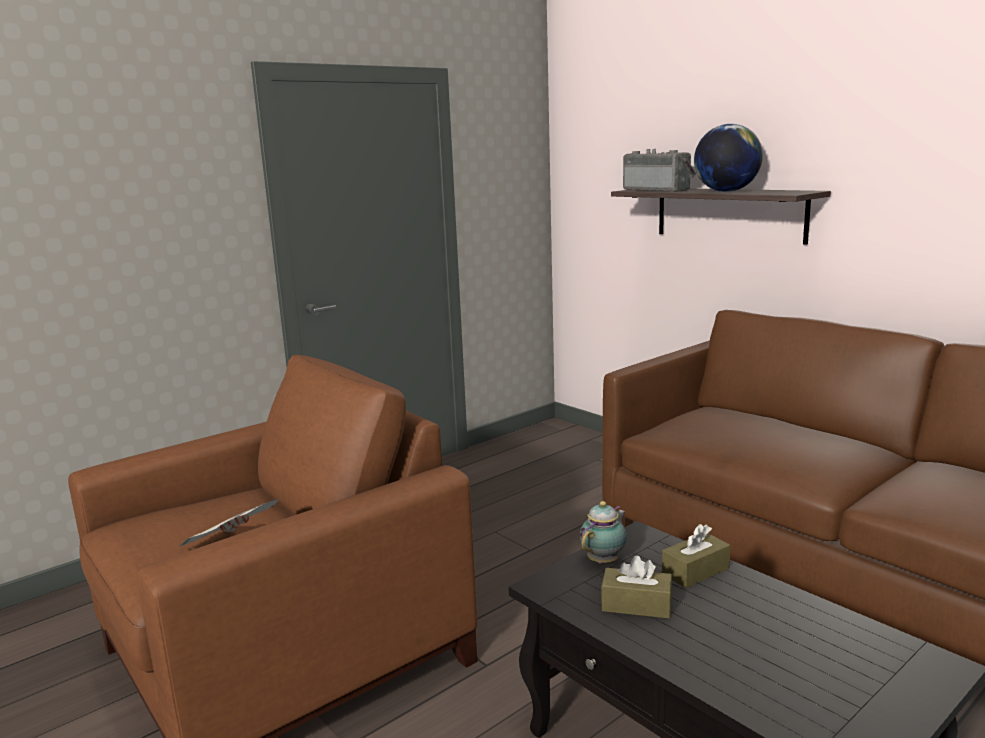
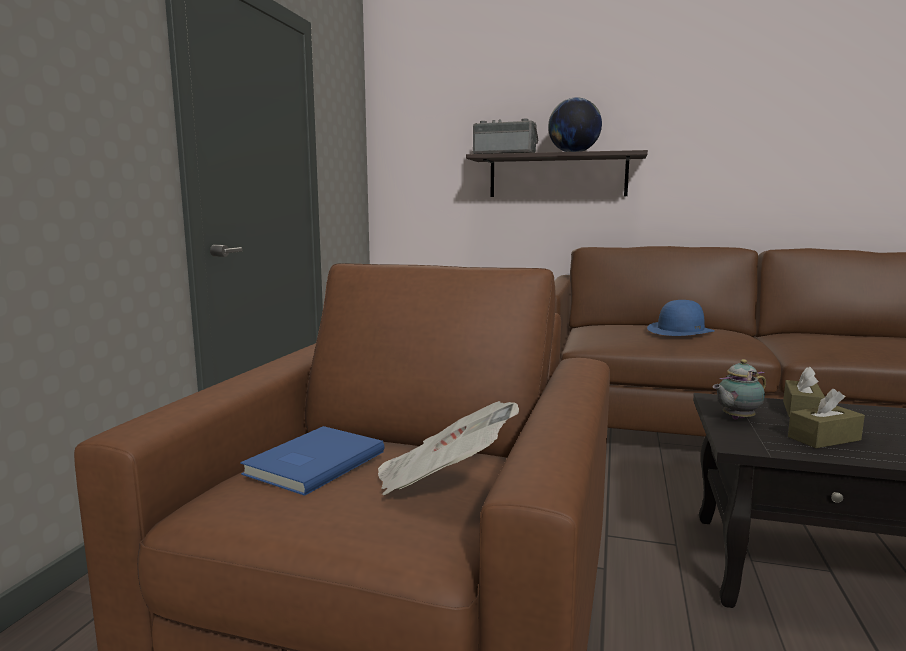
camera: 35 degrees left, 5 degrees down
teapot [580,501,627,564] -> teapot turned 120 degrees counterclockwise [713,359,766,420]
none -> blue book [240,426,385,496]
none -> blue hat [647,300,715,336]

